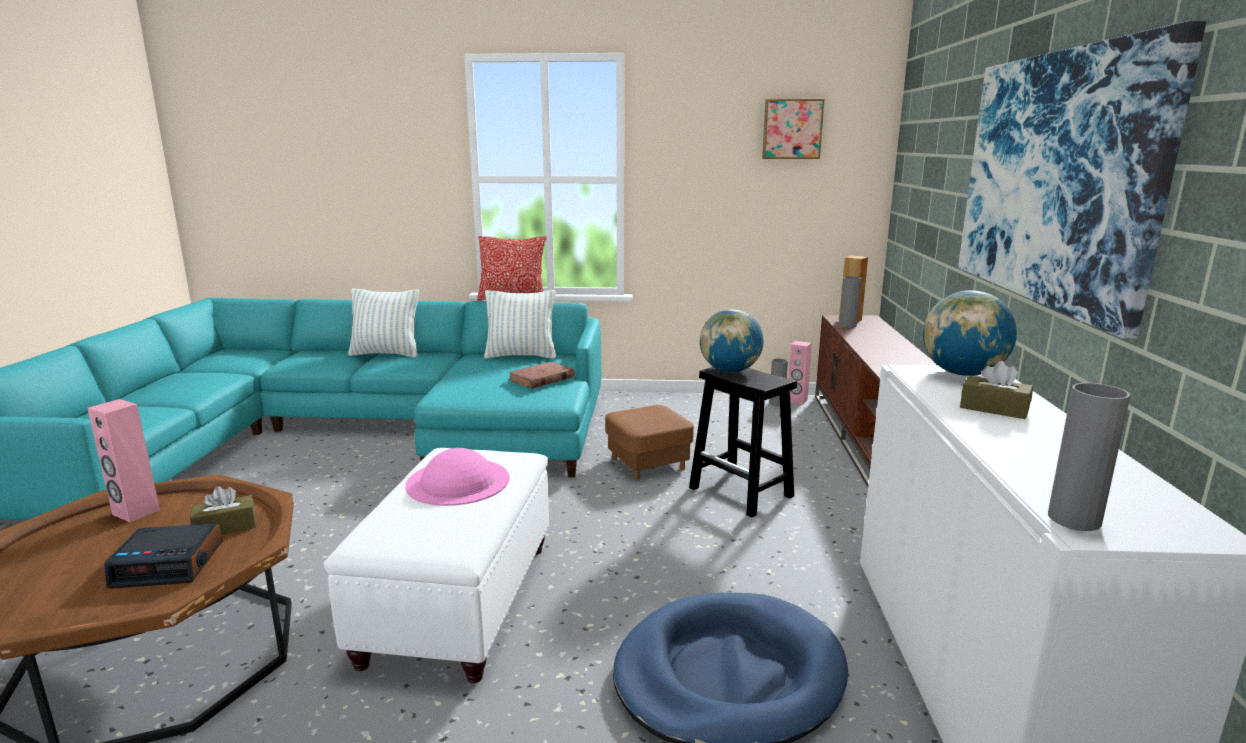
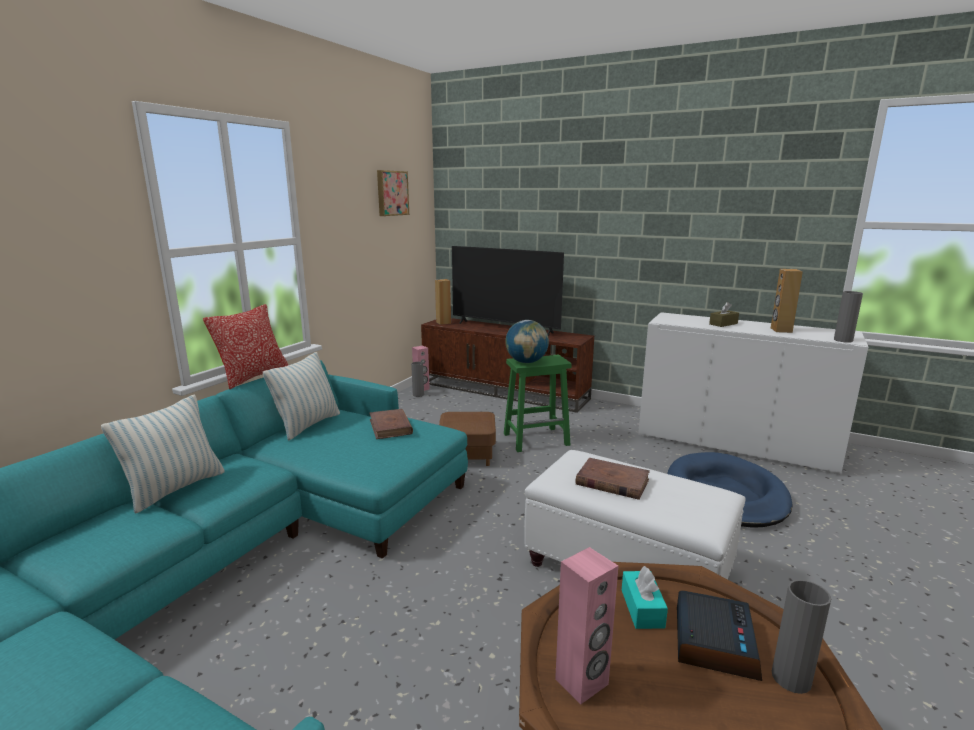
camera: 65 degrees left, 0 degrees up
brown tissue box [190,486,256,534] -> turquoise tissue box [622,566,668,629]
pink hat [405,448,510,506] -> brown book [575,458,650,500]
black stool [689,367,797,517] -> green stool [504,355,571,452]
grey vase [839,276,861,328] -> grey vase moved to [772,580,831,694]
globe [923,290,1017,376] -> none
picture [958,21,1206,339] -> none
none -> television [452,246,564,336]
none -> brown speaker [771,269,803,333]

